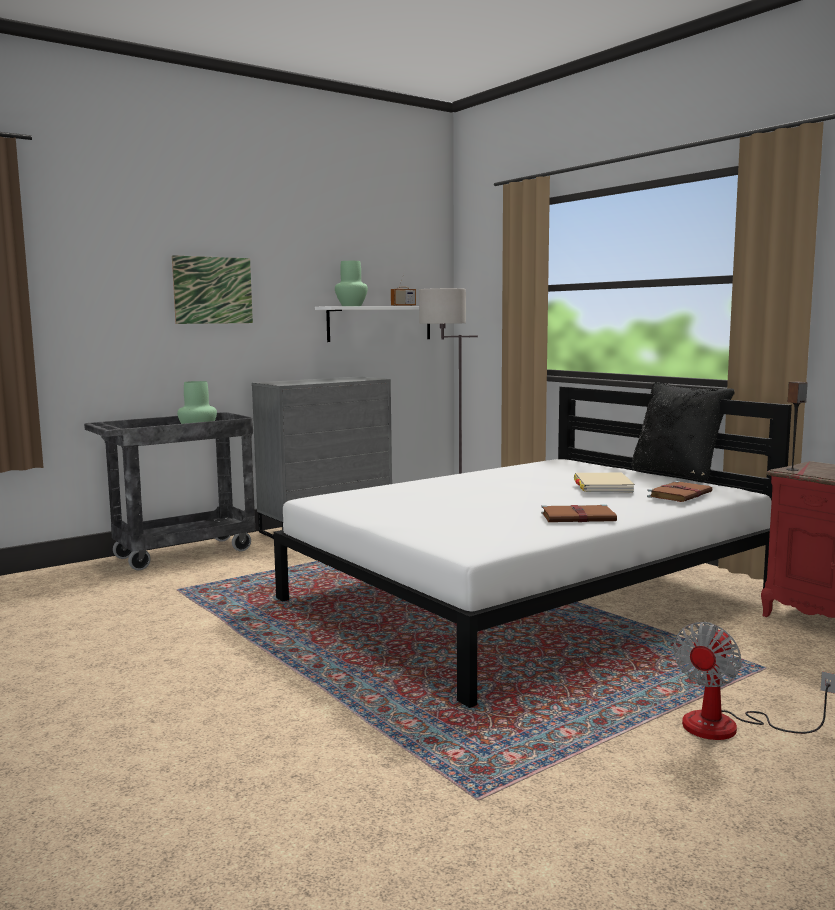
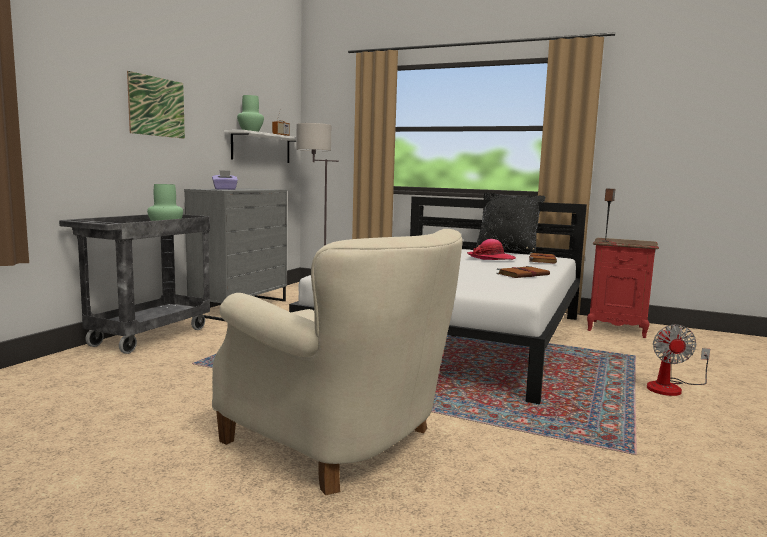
camera: 30 degrees left, 0 degrees up
beige book [574,473,635,493] -> hat [467,239,516,260]
none -> purple tissue box [212,170,238,190]
none -> beige armchair [212,229,463,495]

